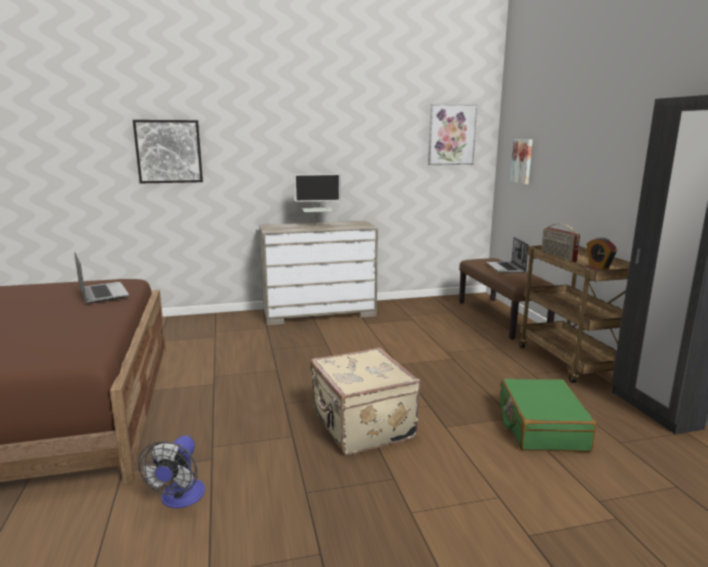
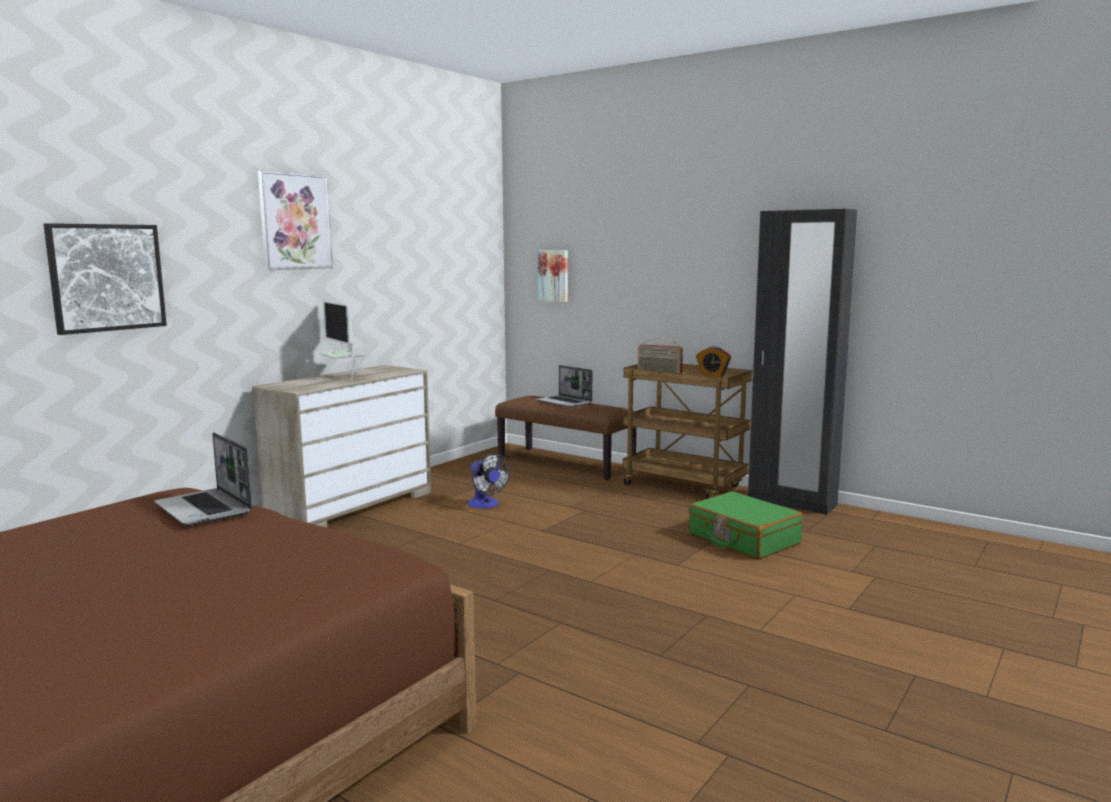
camera: 40 degrees left, 5 degrees down
laptop [75,253,129,303] -> laptop turned 150 degrees counterclockwise [154,432,252,525]
fan [138,436,205,508] -> fan moved to [468,453,510,509]
monitor [294,174,341,224] -> monitor turned 105 degrees clockwise [318,301,365,380]
beige suitcase [311,348,420,455] -> none
picture [428,104,477,165] -> picture moved to [258,171,333,270]

